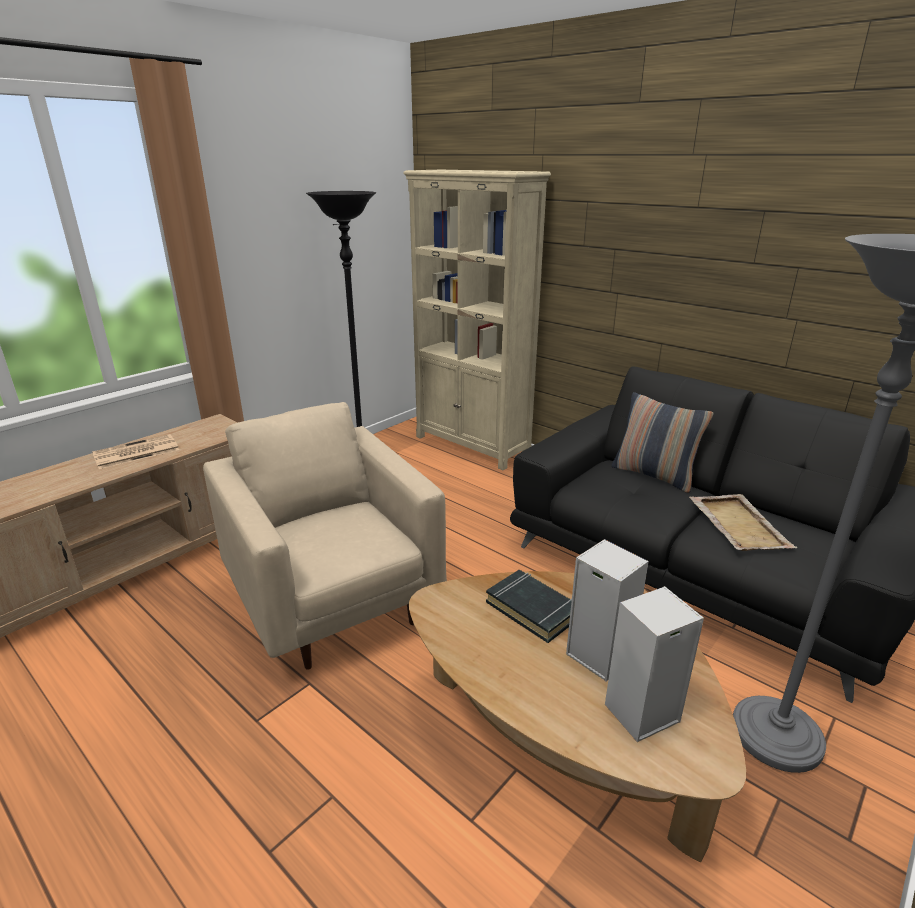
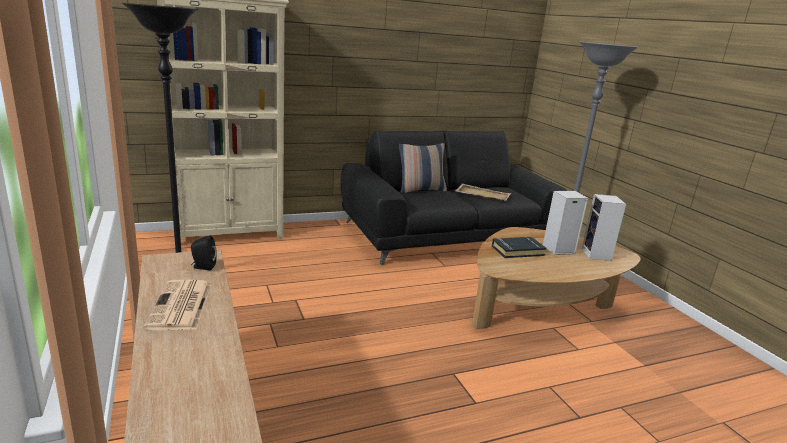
camera: 65 degrees left, 5 degrees down
beige armchair [203,402,447,670] -> none
none -> black speaker [191,235,217,270]

